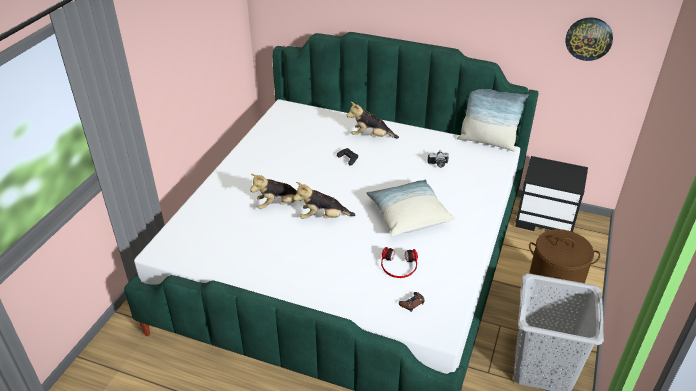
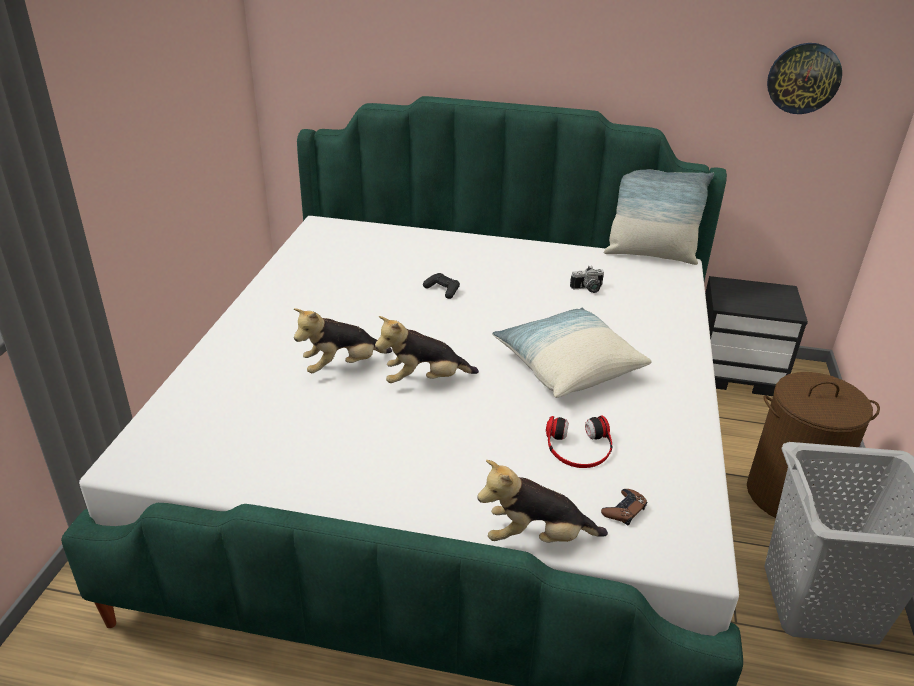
camera: 10 degrees left, 5 degrees down
plush toy [347,102,399,139] -> plush toy moved to [477,460,608,543]

